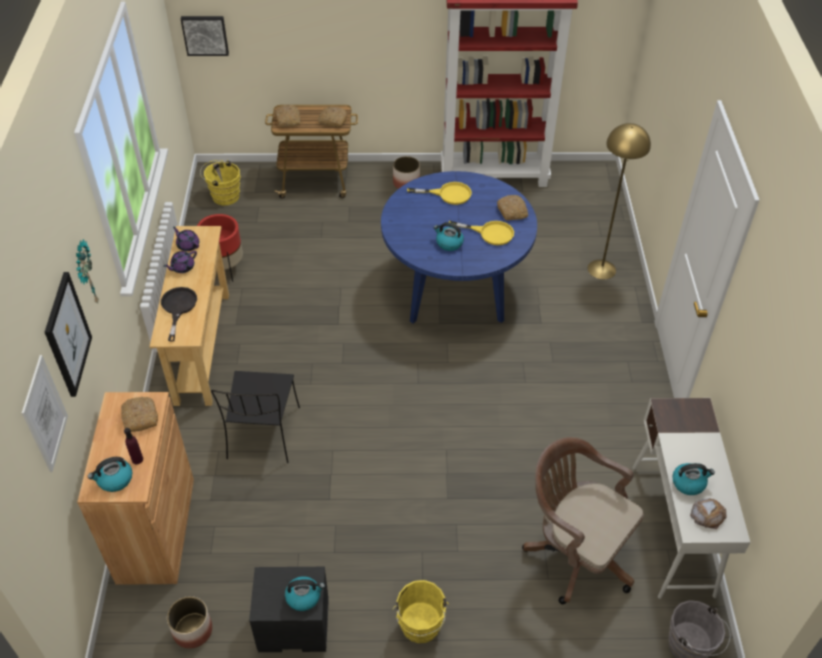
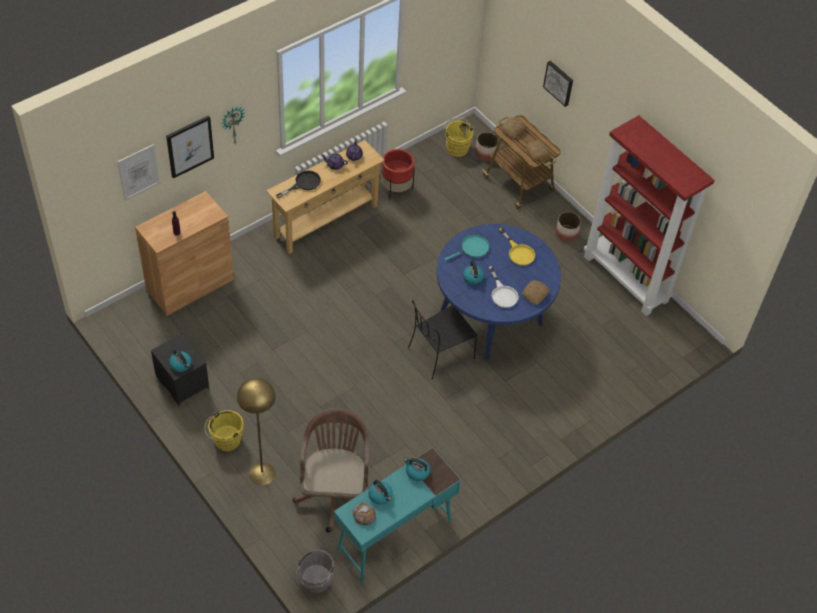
camera: 50 degrees right, 5 degrees up
kettle [88,457,132,492] -> kettle moved to [404,458,430,481]
bread [121,397,158,432] -> none
planter [167,596,212,649] -> planter moved to [475,132,499,161]
picture [181,16,229,56] -> picture moved to [543,61,573,107]
black chair [211,371,300,463] -> black chair moved to [408,300,477,379]
yellow frying pan [449,221,514,245] -> white frying pan [488,266,519,308]
yellow floor lamp [588,123,651,279] -> yellow floor lamp moved to [237,378,276,485]
white desk [632,398,750,599] -> turquoise desk [334,448,461,582]
none -> turquoise frying pan [444,234,490,261]

